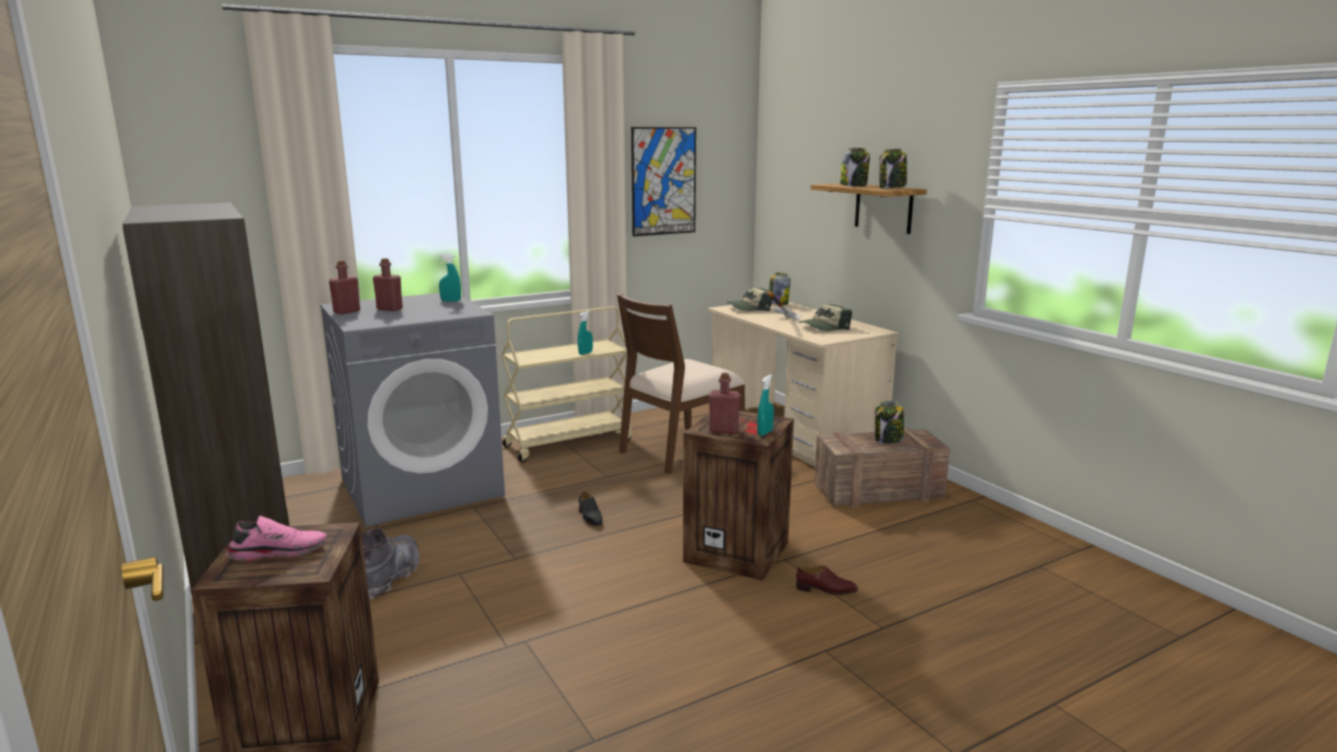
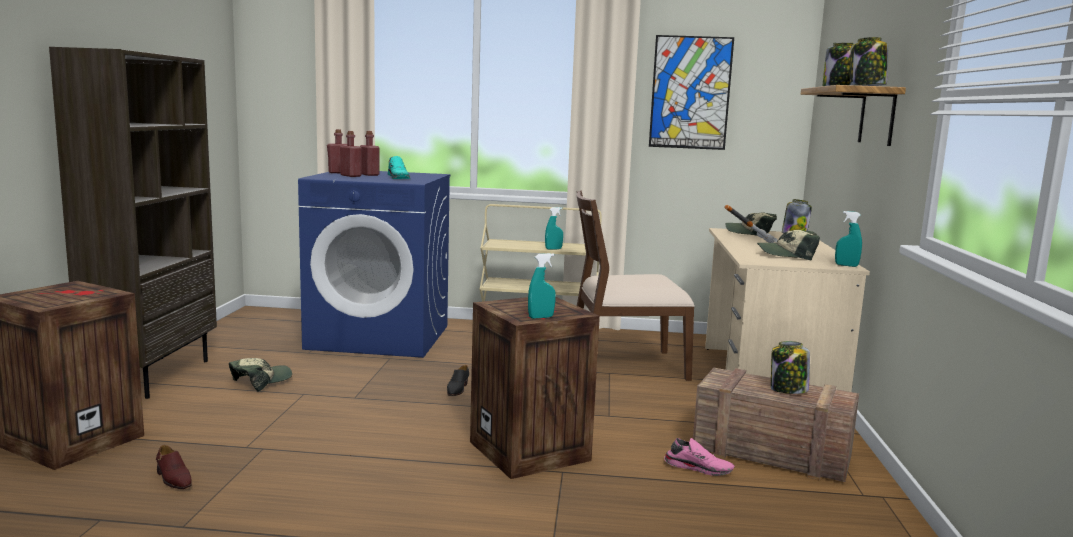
camera: 35 degrees right, 5 degrees down
pink shoe [227,516,327,560] -> pink shoe moved to [664,438,735,476]
grey washing machine [320,293,505,527] -> blue washing machine [298,171,450,358]
grey boot [362,528,420,599] -> cap [229,358,292,392]
turquoise spray bottle [439,254,461,302] -> turquoise spray bottle moved to [835,211,862,267]
red bottle [709,373,741,434] -> red bottle moved to [340,131,362,177]
brown shoe [796,566,858,595] -> brown shoe moved to [156,445,192,489]
none -> turquoise shoe [388,156,410,179]

